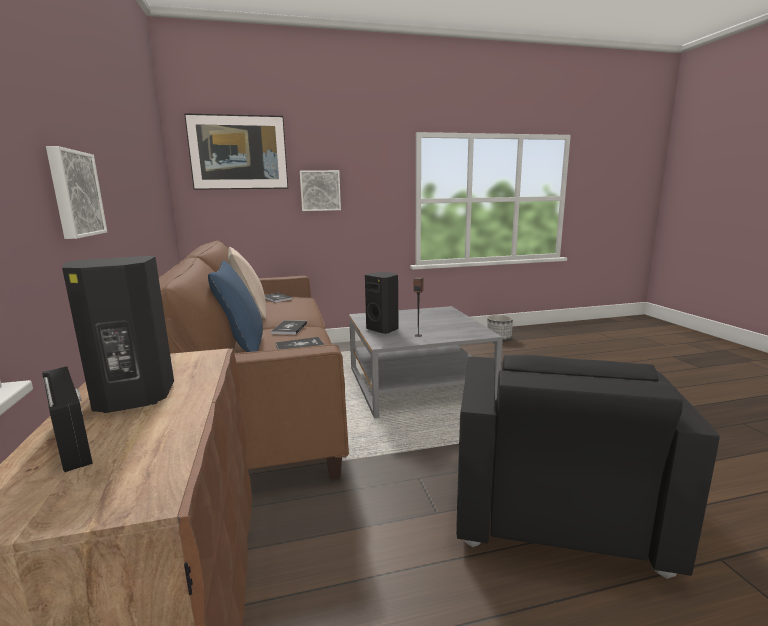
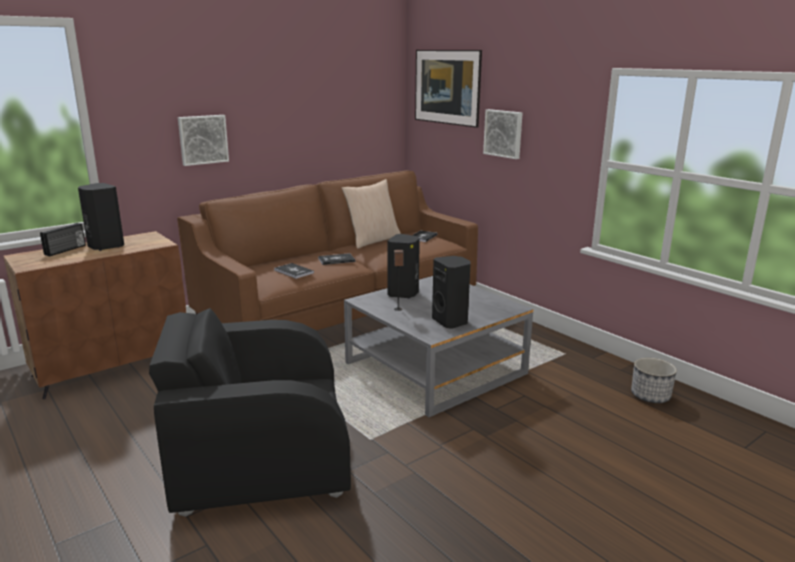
camera: 65 degrees right, 5 degrees up
blue pillow [208,260,263,352] -> none
none -> black speaker [432,256,471,329]

